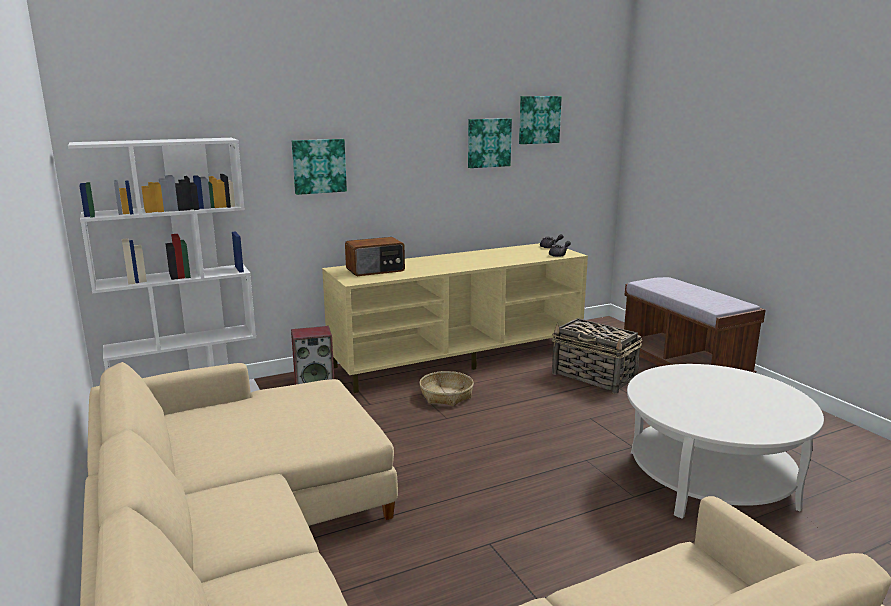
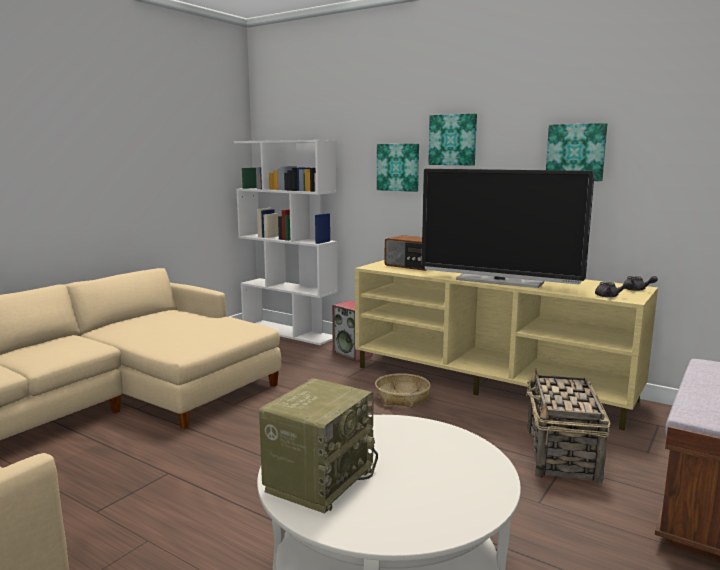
camera: 60 degrees right, 5 degrees down
picture [519,96,562,144] -> picture moved to [428,113,477,165]
none -> radio [259,378,378,514]
none -> television [422,169,595,288]

